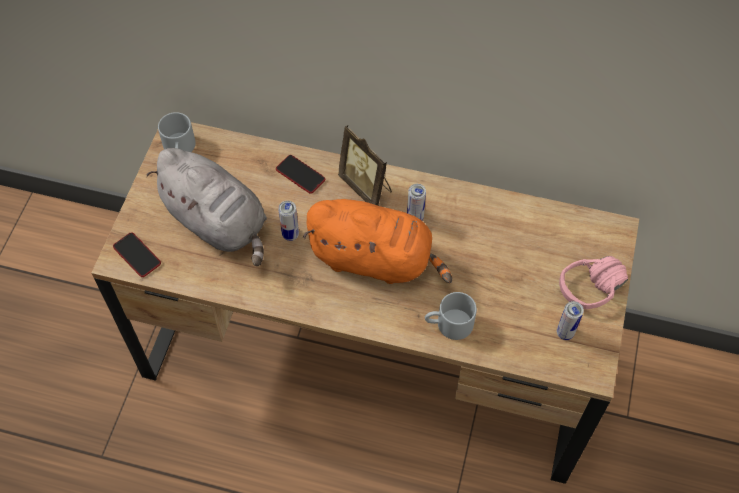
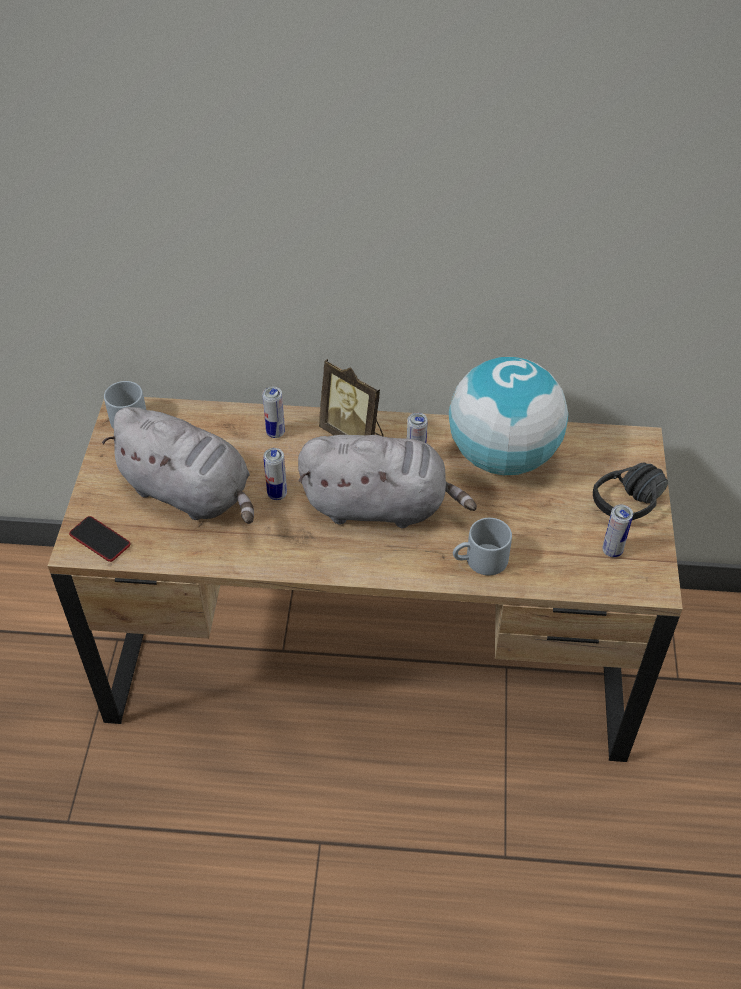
camera: 10 degrees left, 10 degrees down
phone [276,155,325,194] -> can [262,387,285,438]
orange plush toy [303,199,452,284] -> grey plush toy [298,435,477,528]
pink headphones [559,256,628,309] -> black headphones [593,463,668,520]
none -> globe [449,357,568,475]

